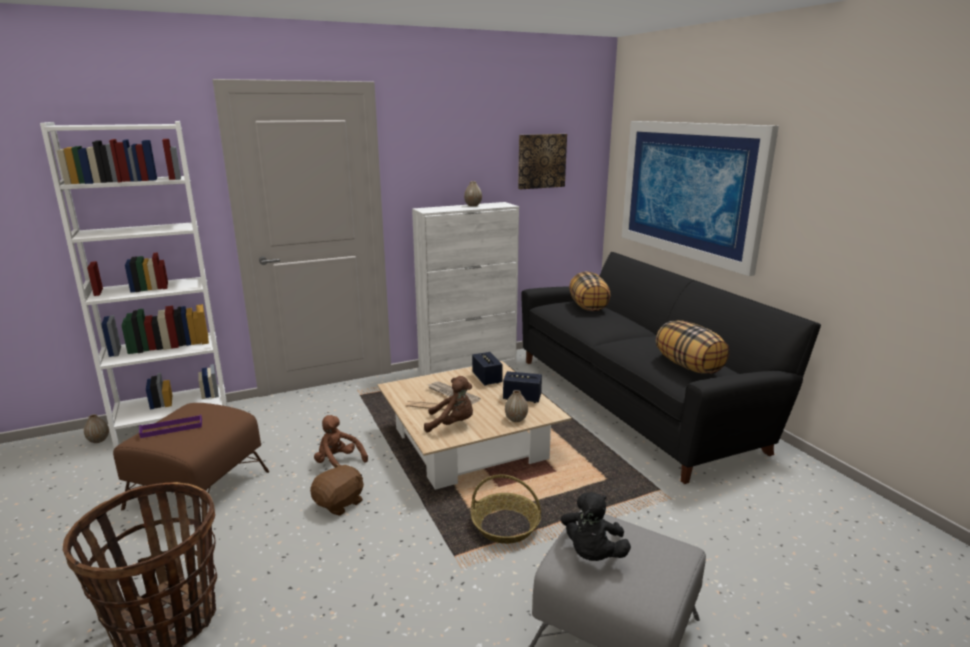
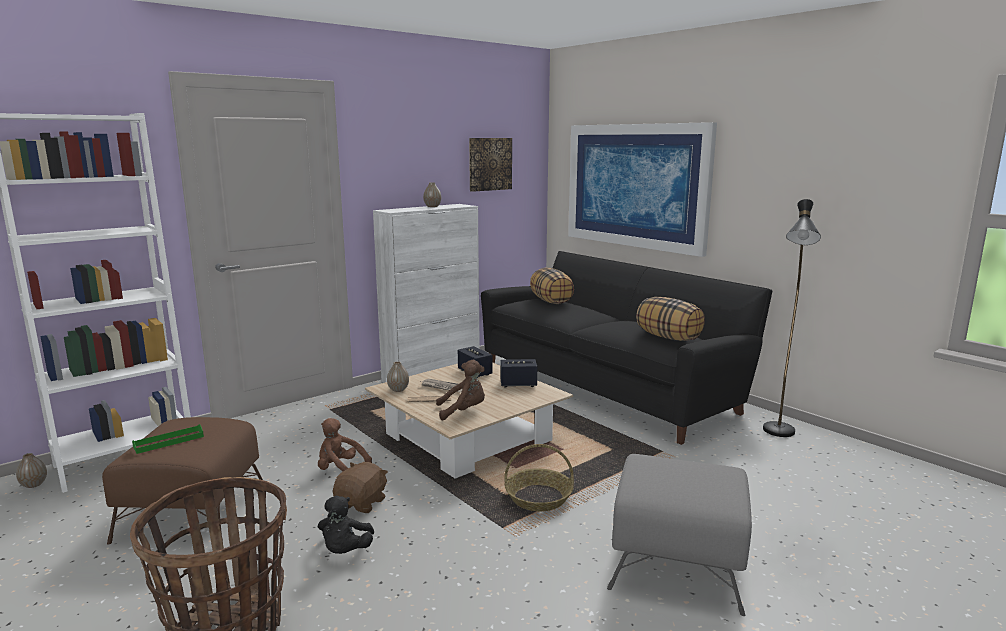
camera: 15 degrees left, 5 degrees down
purple tray [139,415,202,438] -> green tray [132,424,204,454]
vase [505,390,528,422] -> vase moved to [387,361,409,392]
black plush toy [561,492,631,561] -> black plush toy moved to [318,496,374,554]
none -> black floor lamp [763,199,821,437]

